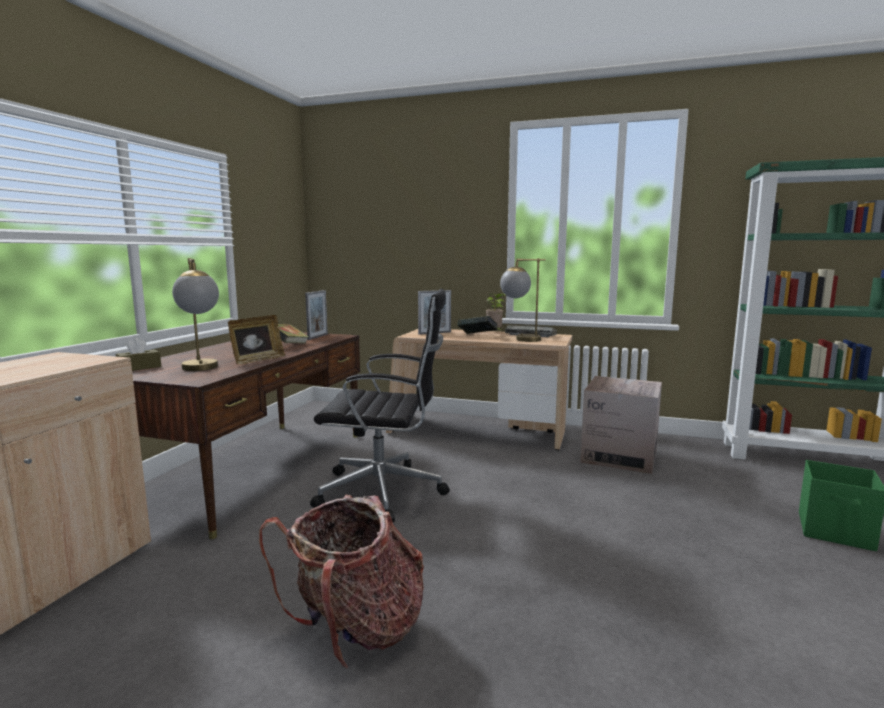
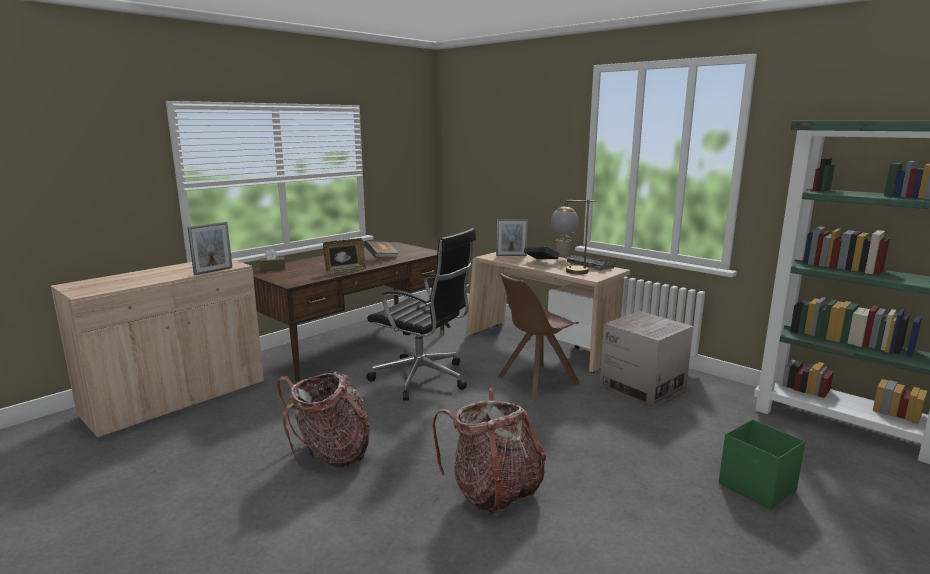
camera: 25 degrees right, 5 degrees up
table lamp [172,258,219,371] -> none
picture frame [305,290,328,340] -> picture frame moved to [188,222,232,275]
none -> backpack [432,387,546,515]
none -> brown chair [498,273,580,399]

